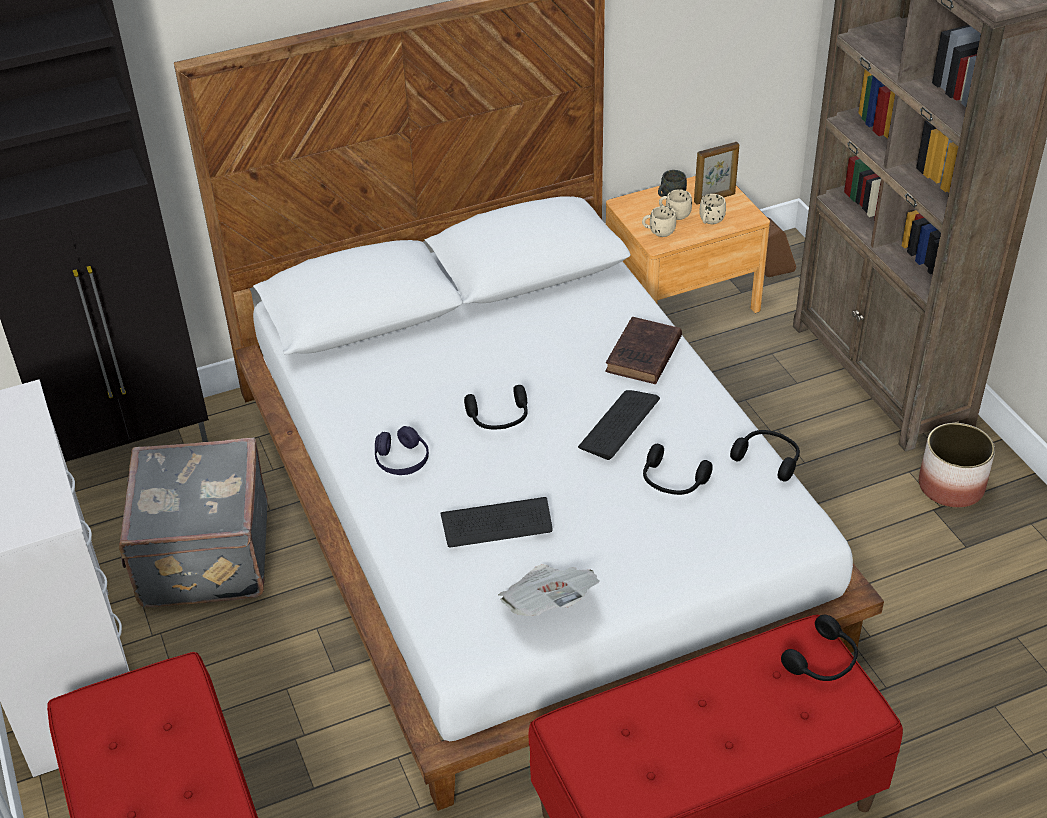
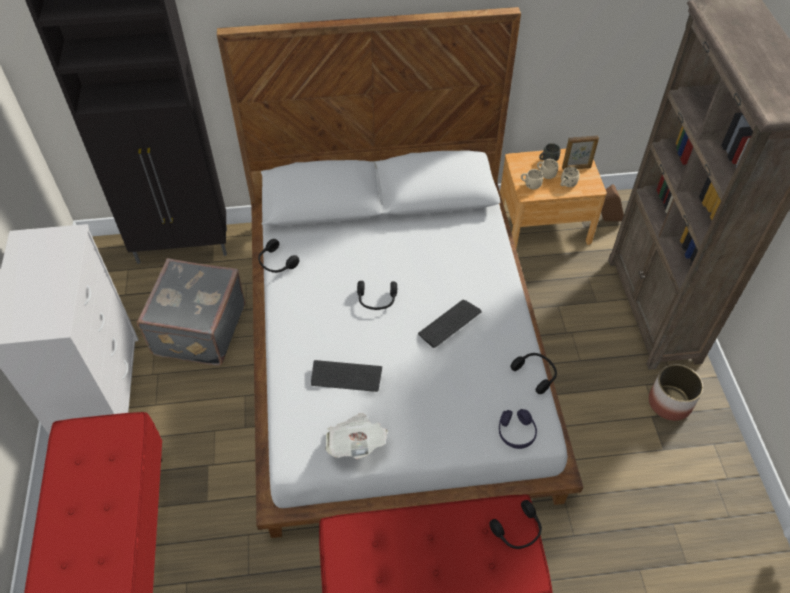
camera: 15 degrees right, 10 degrees up
purple headphones [375,426,429,475] -> purple headphones moved to [499,409,537,449]
brown book [605,317,682,384] -> none
black headphones [643,444,713,495] -> black headphones moved to [258,239,299,273]

